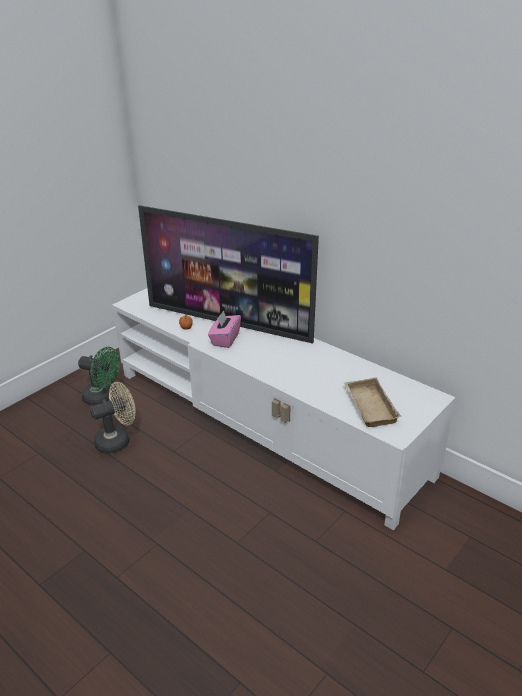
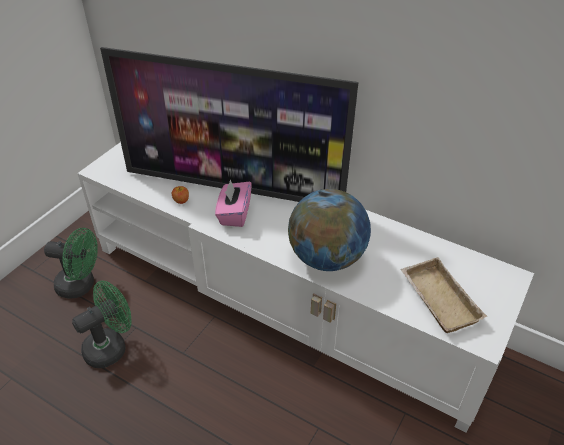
camera: 10 degrees left, 10 degrees up
beige fan [90,382,136,454] -> green fan [72,281,132,368]
none -> globe [288,189,371,271]

